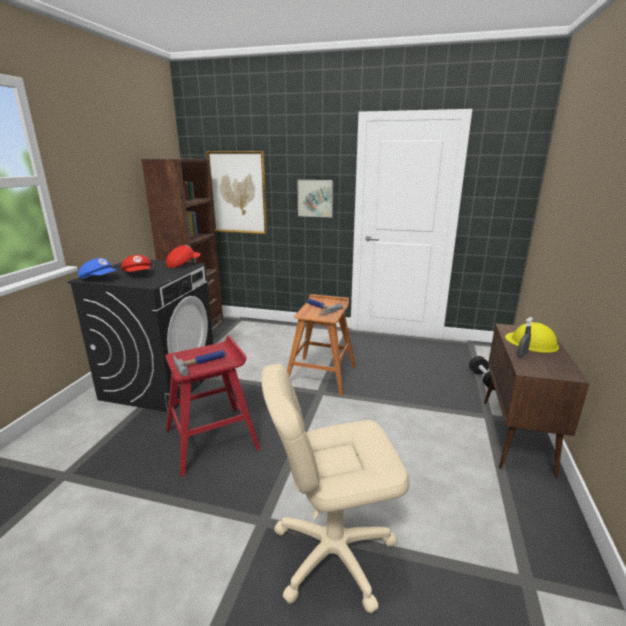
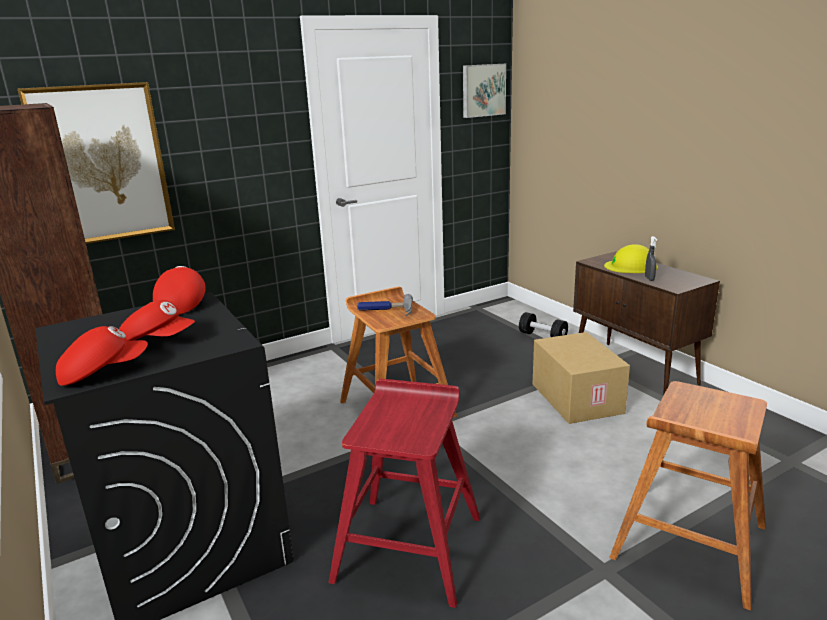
camera: 45 degrees left, 0 degrees up
blue cap [78,258,116,279] -> red cap [56,326,148,386]
hammer [173,350,226,376] -> none
beige office chair [262,364,410,614] -> brown stool [609,381,767,611]
picture [297,180,333,217] -> picture moved to [463,64,506,118]
none -> cardboard box [533,332,630,424]

